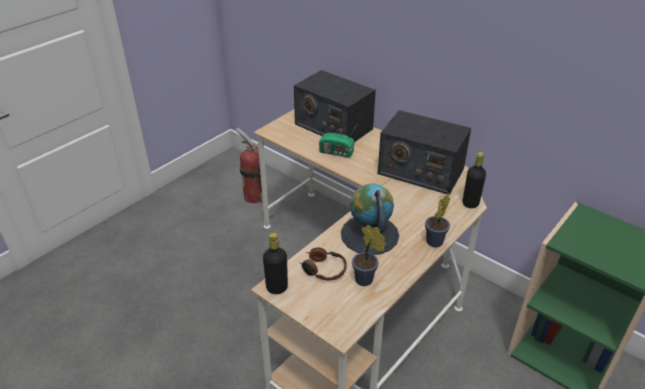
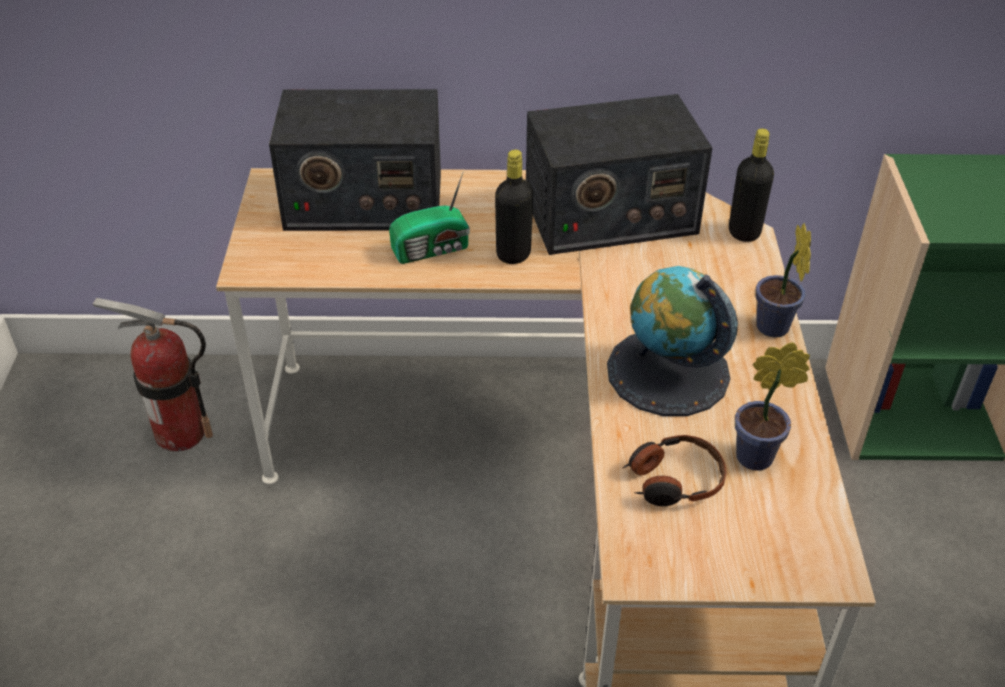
camera: 40 degrees left, 5 degrees up
black bottle [263,233,288,294] -> black bottle moved to [495,150,534,264]

